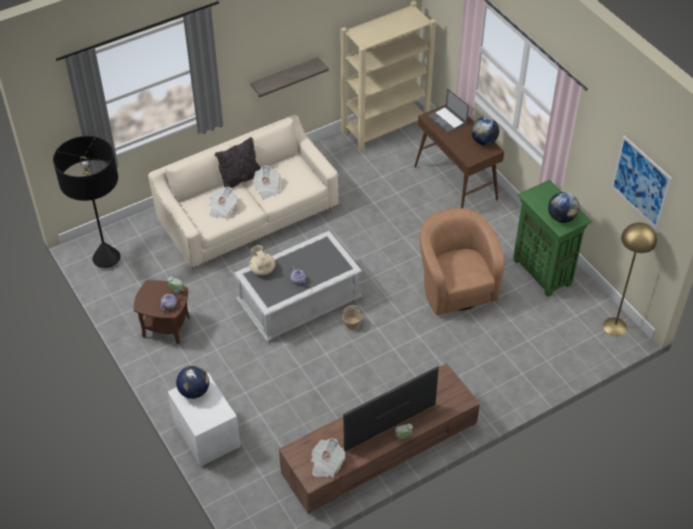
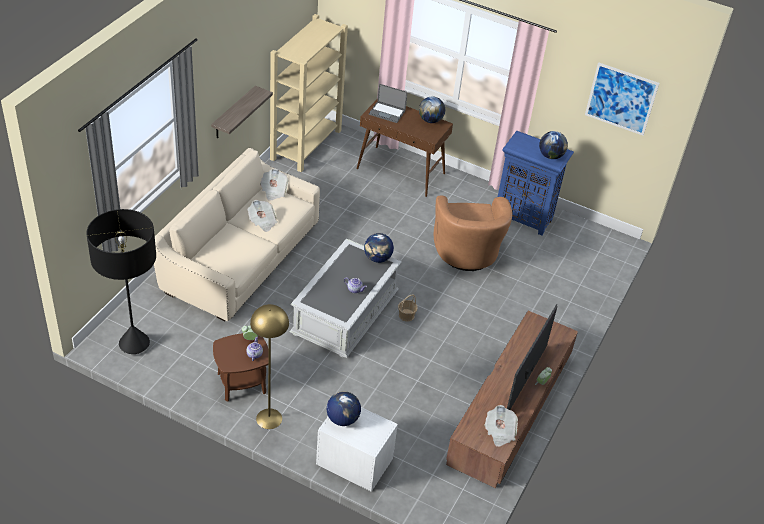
camera: 35 degrees left, 5 degrees down
newspaper [209,187,237,218] -> newspaper moved to [260,169,289,201]
black pillow [215,137,260,188] -> none
beige teapot [250,245,275,275] -> none
brown armchair [420,208,505,315] -> brown armchair turned 135 degrees counterclockwise [434,195,512,271]
green cabinet [513,180,592,297] -> blue cabinet [498,131,574,236]
yellow floor lamp [603,222,657,336] -> yellow floor lamp moved to [250,304,289,429]
none -> globe [364,233,394,263]

